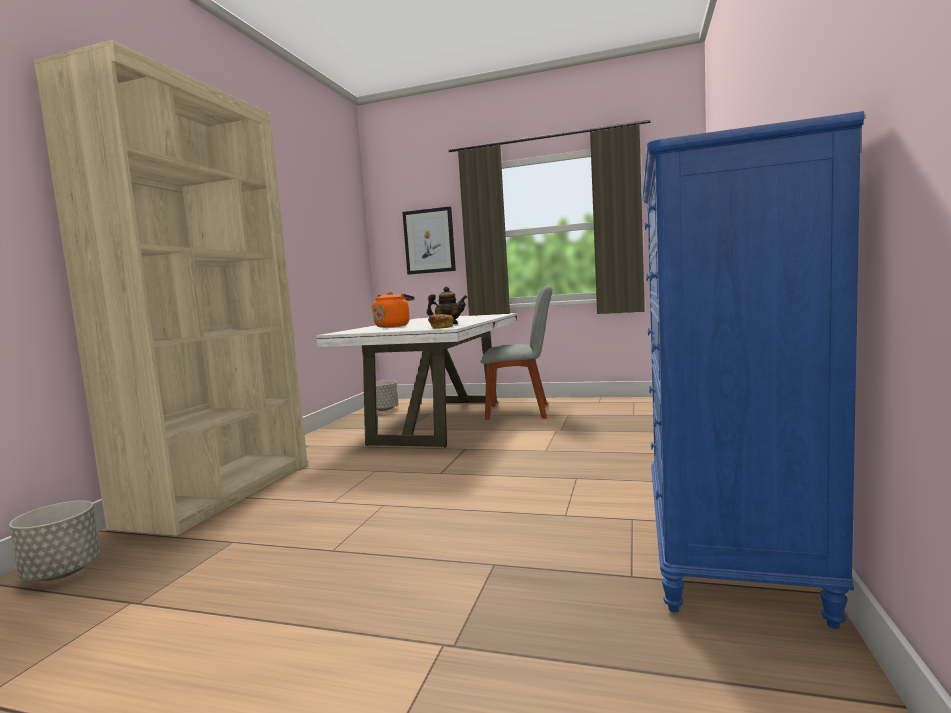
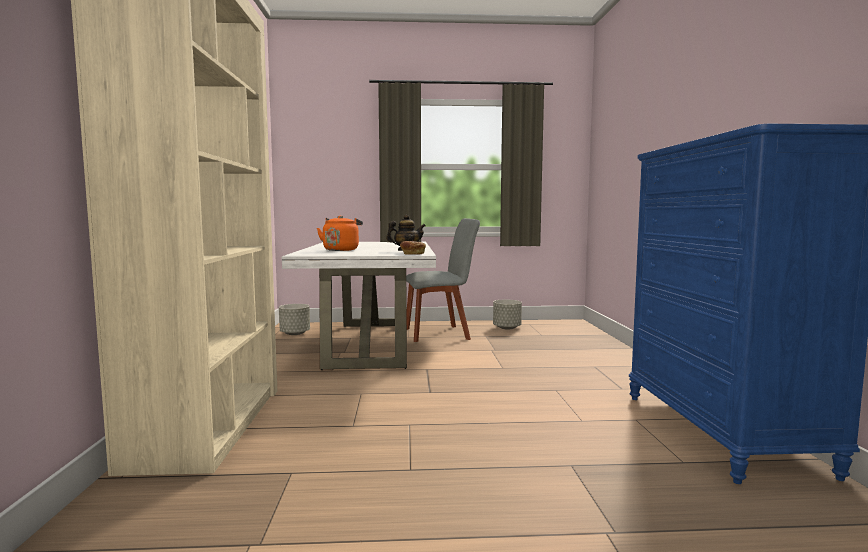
camera: 20 degrees left, 0 degrees up
grey planter [9,500,101,581] -> grey planter moved to [493,300,522,329]
picture [402,207,456,275] -> none

